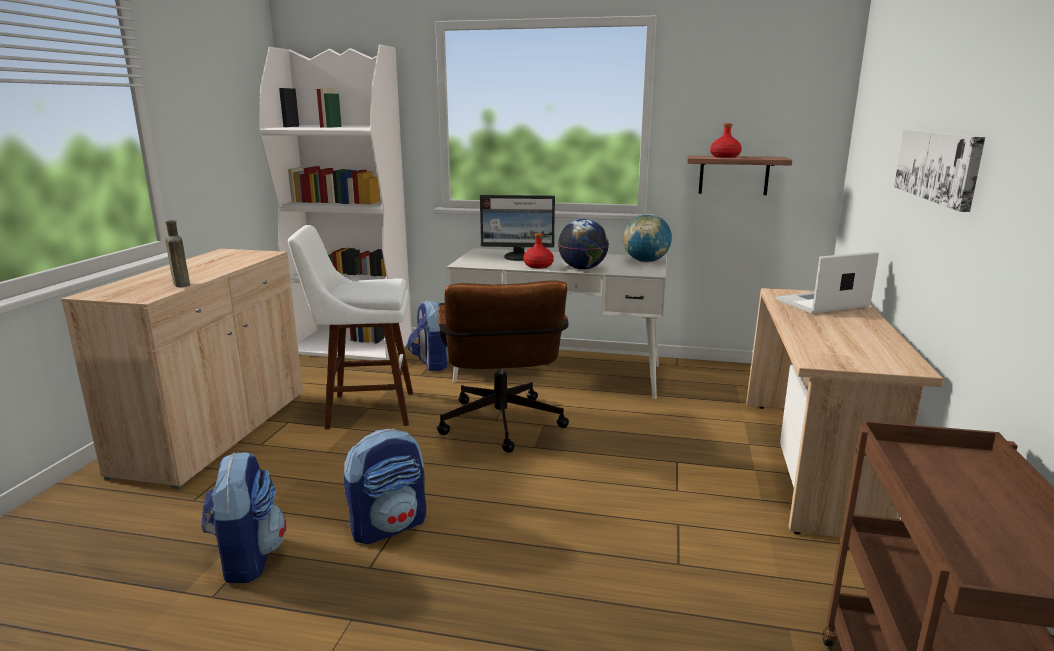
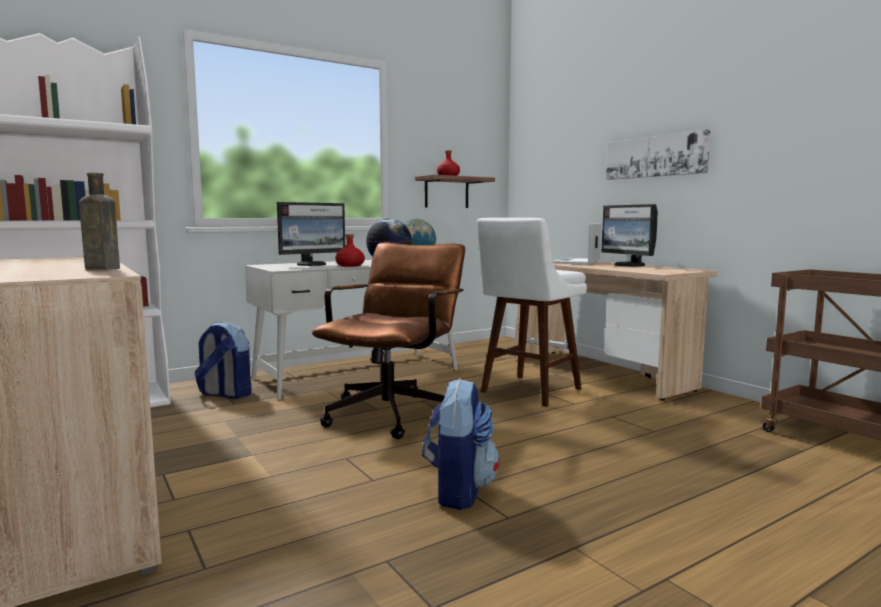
camera: 45 degrees left, 10 degrees down
backpack [202,452,286,583] -> none
white stool [288,225,413,430] -> white stool moved to [477,218,587,407]
brown office chair [437,280,569,453] -> brown office chair turned 105 degrees counterclockwise [312,242,465,439]
none -> monitor [602,204,658,266]

